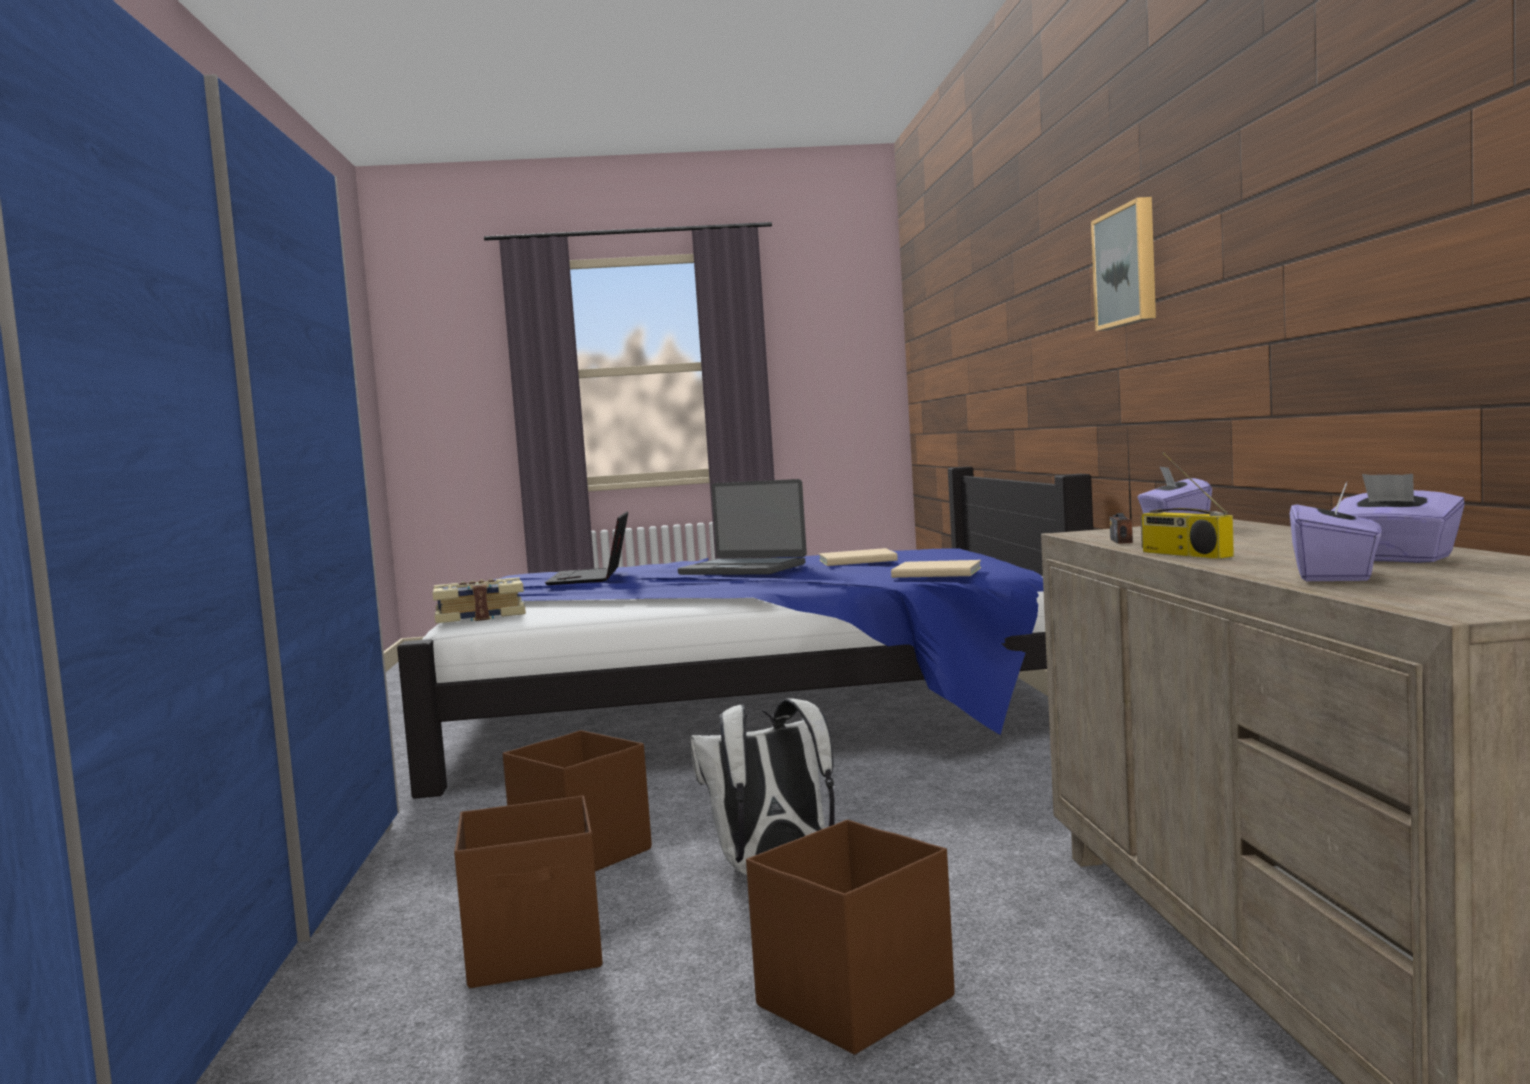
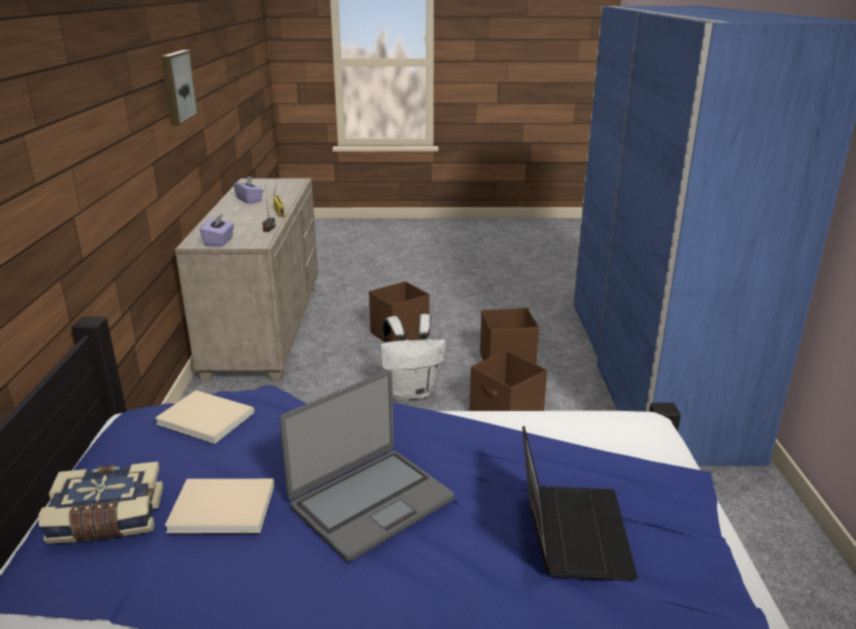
camera: 175 degrees left, 20 degrees up
book [433,577,526,623] -> book moved to [38,462,163,544]
laptop [678,479,807,575] -> laptop turned 105 degrees clockwise [279,370,454,561]
picture [1091,197,1156,331] -> picture moved to [161,50,198,126]
purple tissue box [1290,482,1382,581] -> none

